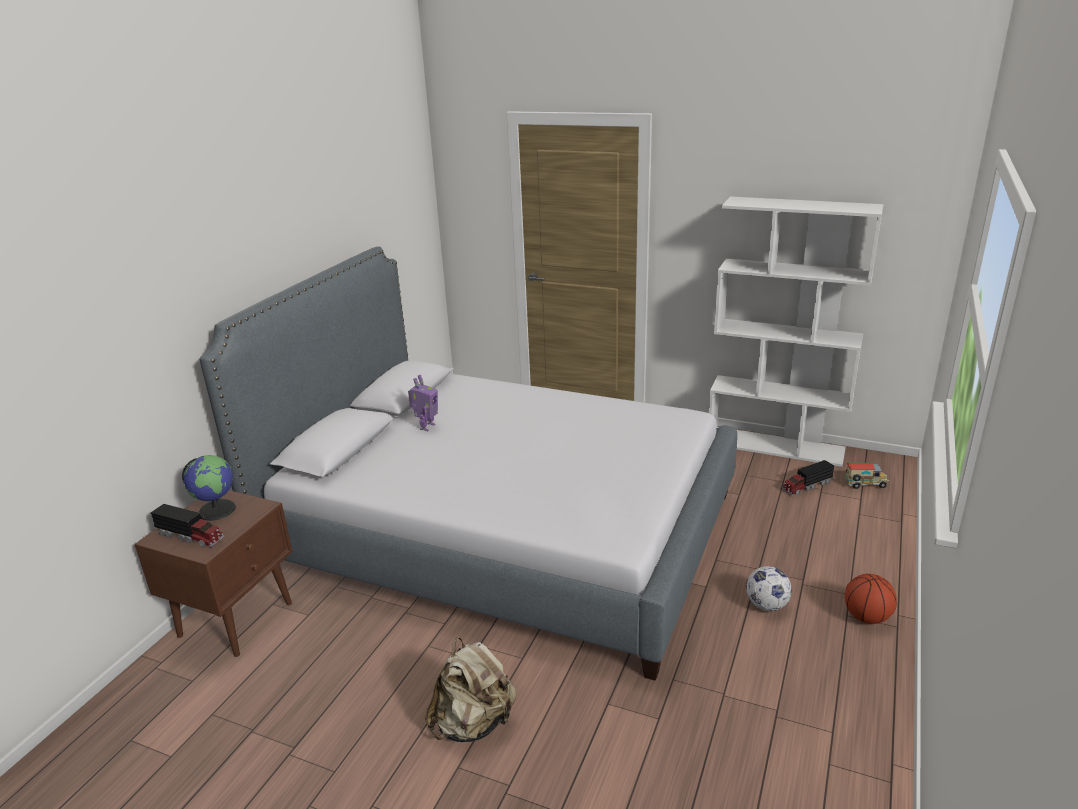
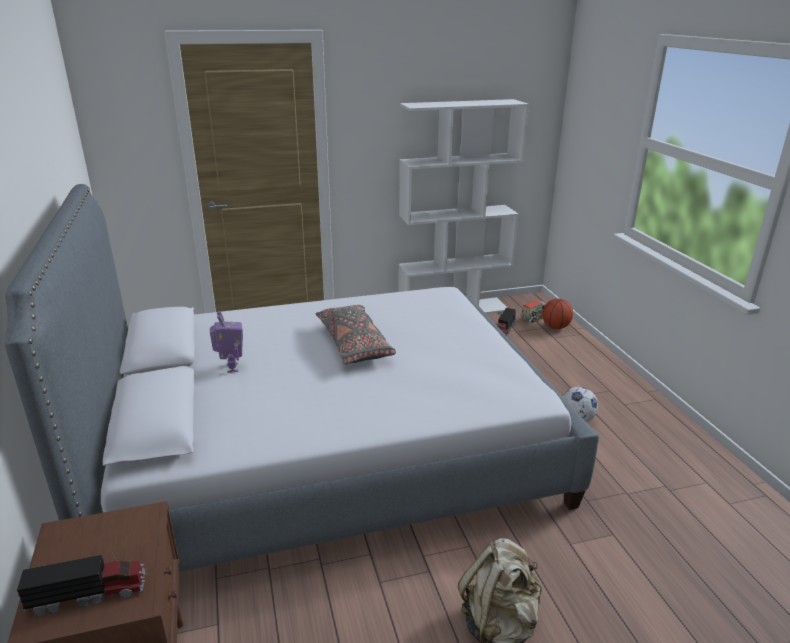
camera: 40 degrees left, 0 degrees up
globe [182,455,236,521] -> none
basketball [845,574,897,624] -> basketball moved to [542,299,573,329]
none -> grey pillow [316,305,396,364]

